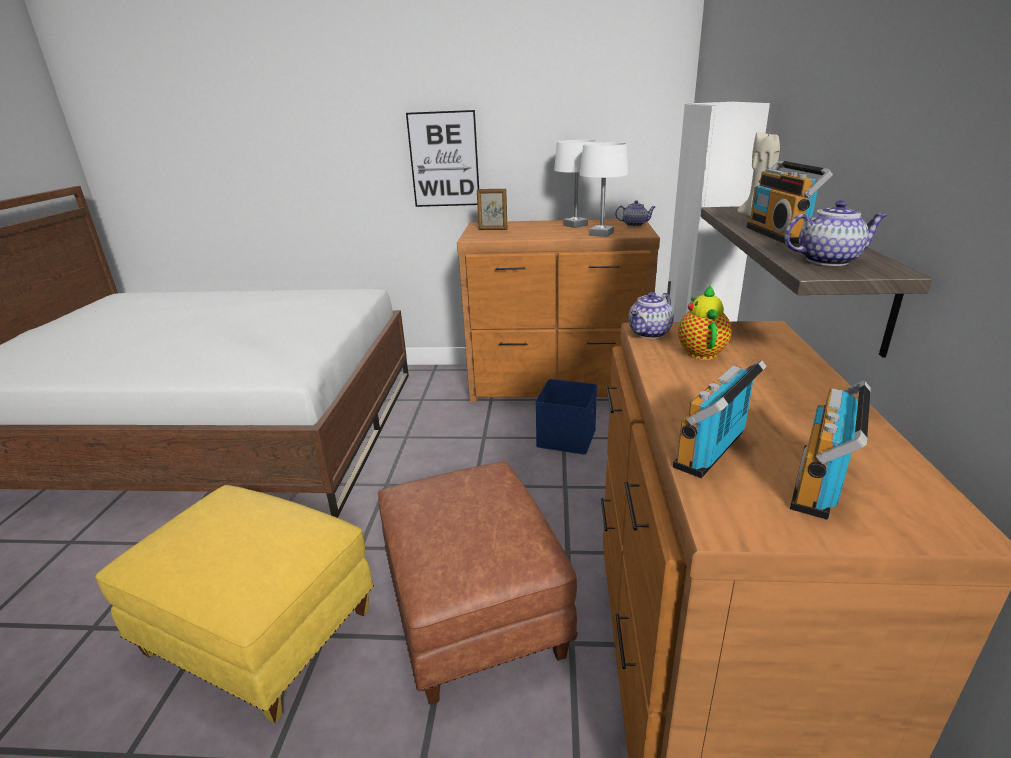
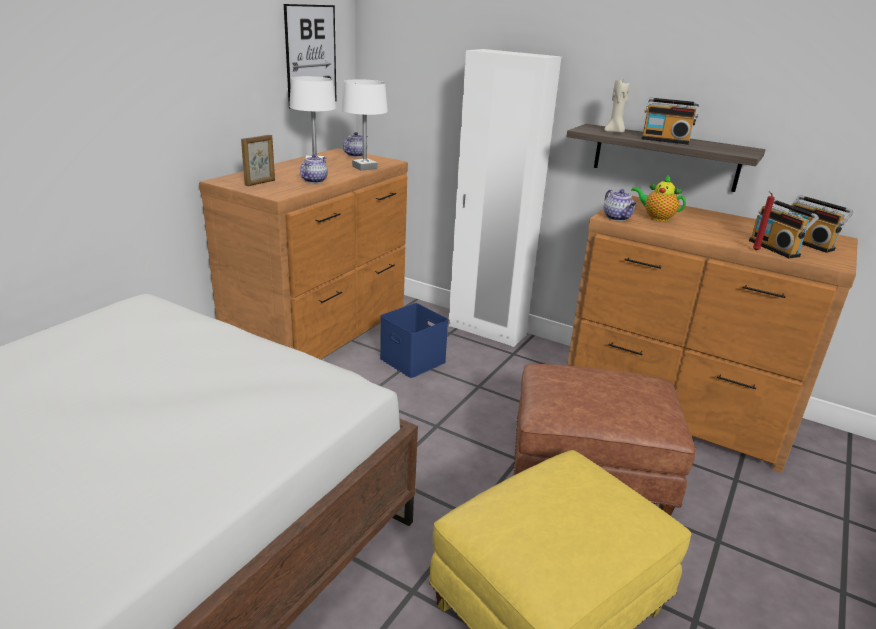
camera: 65 degrees left, 0 degrees up
picture [406,110,479,207] -> picture moved to [284,4,336,109]
teapot [784,200,887,266] -> teapot moved to [300,154,328,183]
none -> red candle [753,191,775,250]

